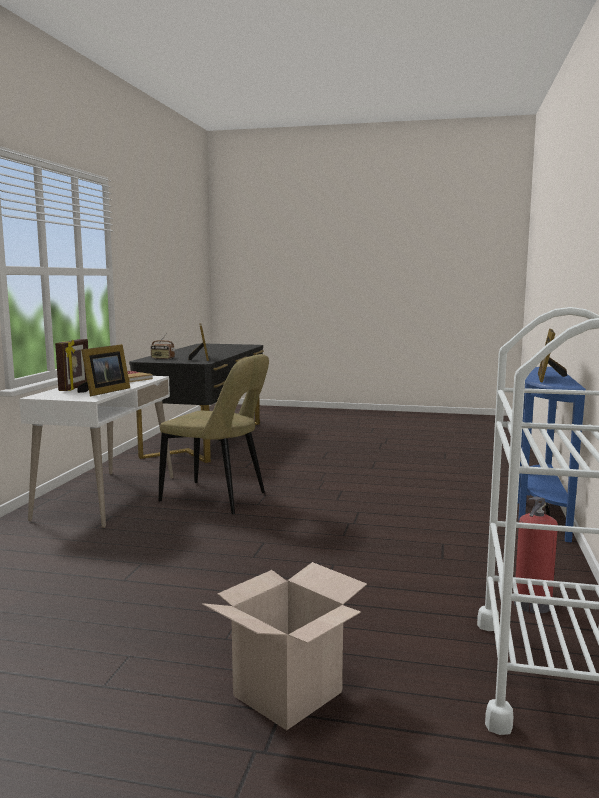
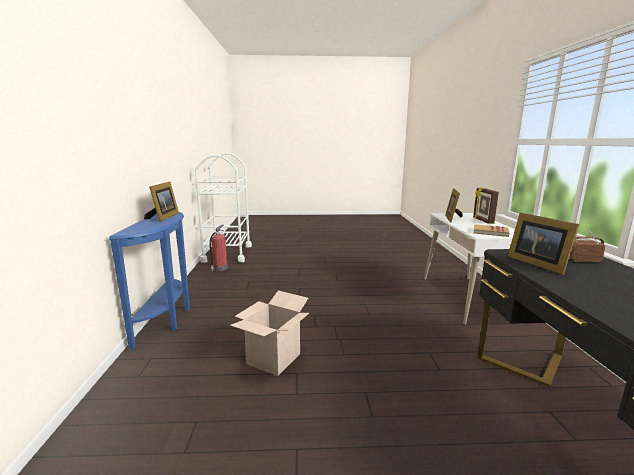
camera: 165 degrees right, 5 degrees up
beige chair [159,354,269,514] -> none
cardboard box [202,562,367,730] -> cardboard box moved to [230,291,309,376]

